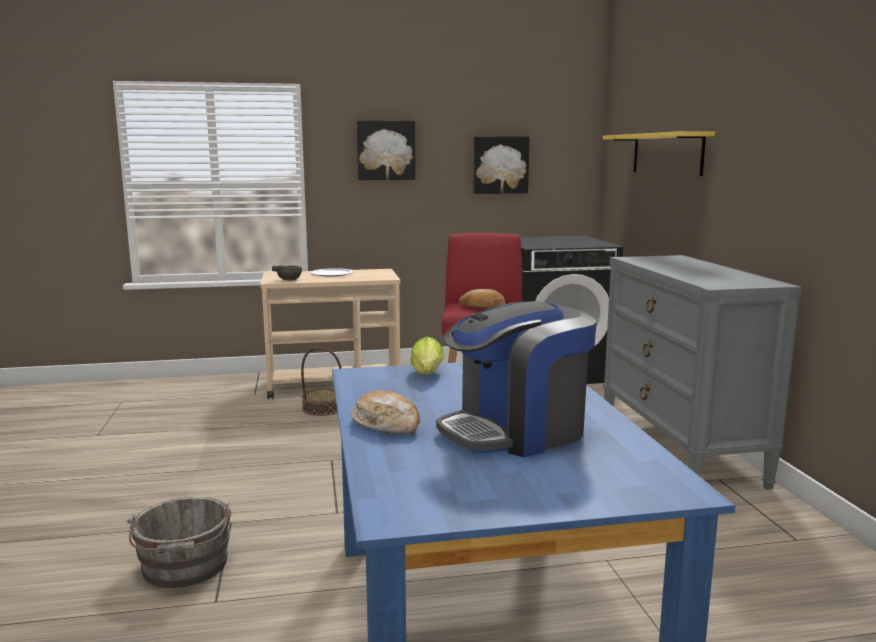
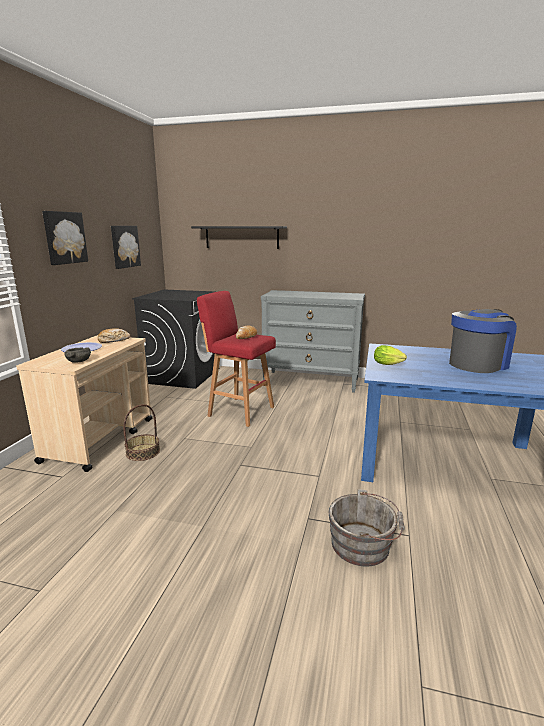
camera: 65 degrees left, 5 degrees up
bread [351,390,420,434] -> bread moved to [98,329,130,343]
coffee machine [436,301,597,457] -> coffee machine turned 120 degrees counterclockwise [449,309,517,373]
yellow shelf [603,131,715,176] -> black shelf [191,226,287,249]

